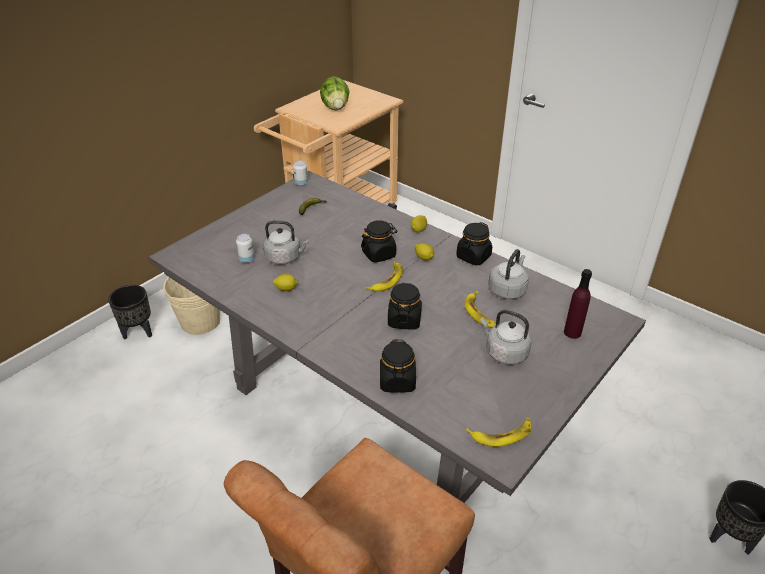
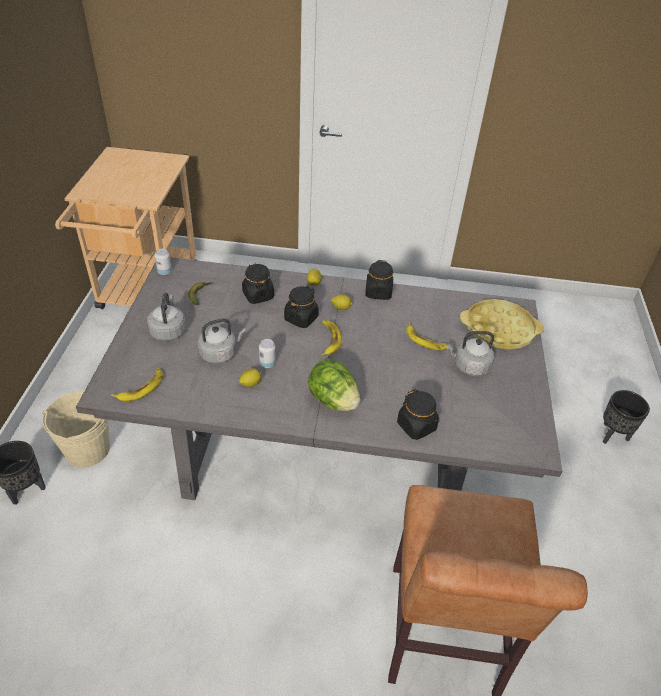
camera: 35 degrees left, 5 degrees up
can [236,234,255,263] -> can moved to [259,339,276,368]
lettuce [320,76,350,110] -> lettuce moved to [308,358,361,411]
black jar [388,282,422,330] -> black jar moved to [242,264,274,304]
banana [466,418,532,447] -> banana moved to [111,368,163,401]
grey kettle [488,249,529,299] -> grey kettle moved to [147,293,186,341]
purple bottle [564,269,592,339] -> yellow tray [460,299,544,350]

